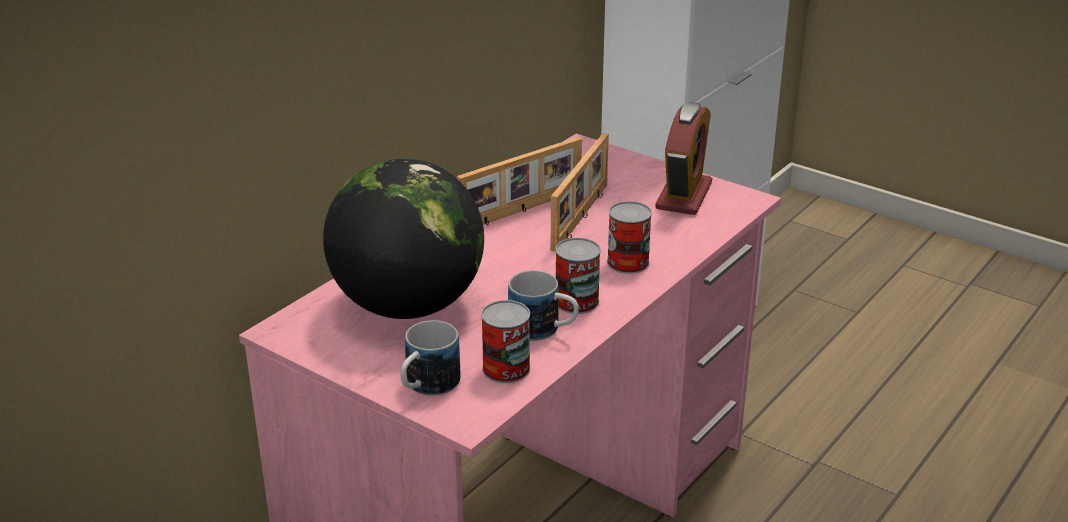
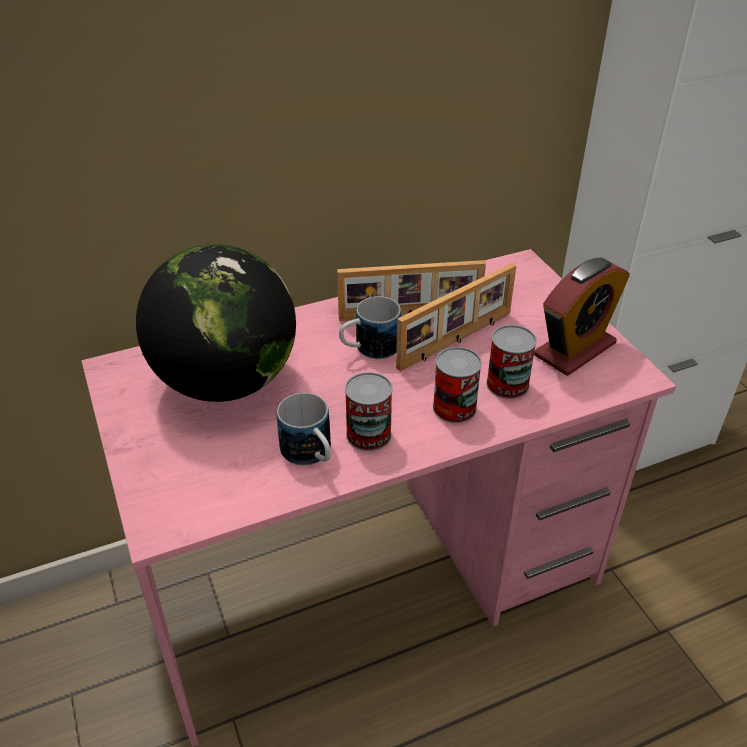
camera: 30 degrees right, 10 degrees up
mug [400,320,461,396] -> mug moved to [339,296,401,359]
can [481,300,530,383] -> can moved to [486,325,537,399]

